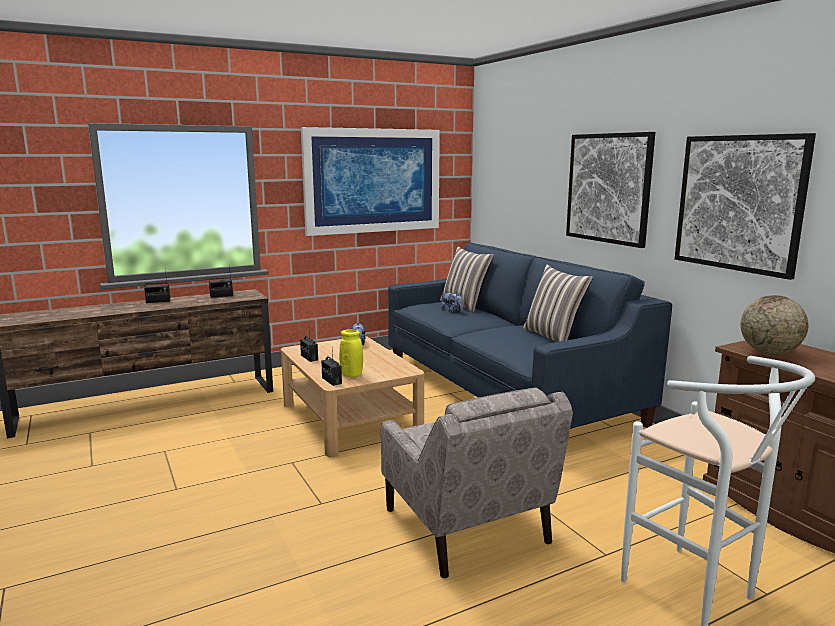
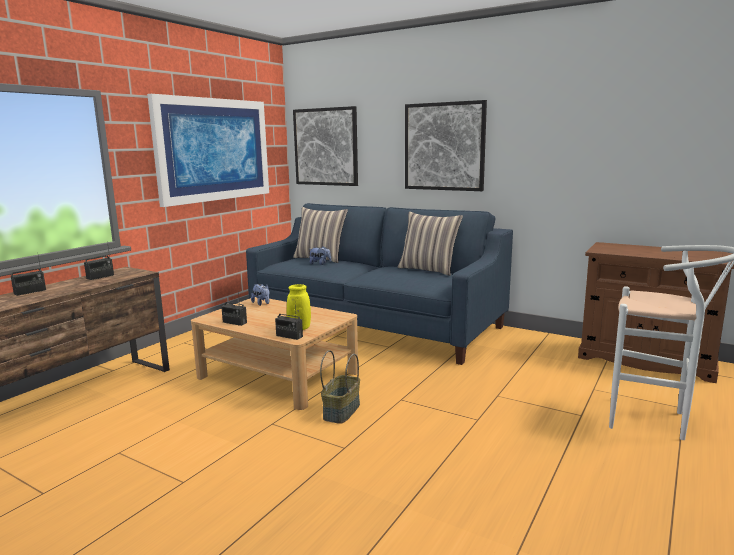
camera: 30 degrees left, 0 degrees up
beige armchair [381,387,573,578] -> none
picture [675,133,816,280] -> picture moved to [293,106,358,186]
globe [741,295,808,355] -> none
none -> basket [320,350,360,424]

